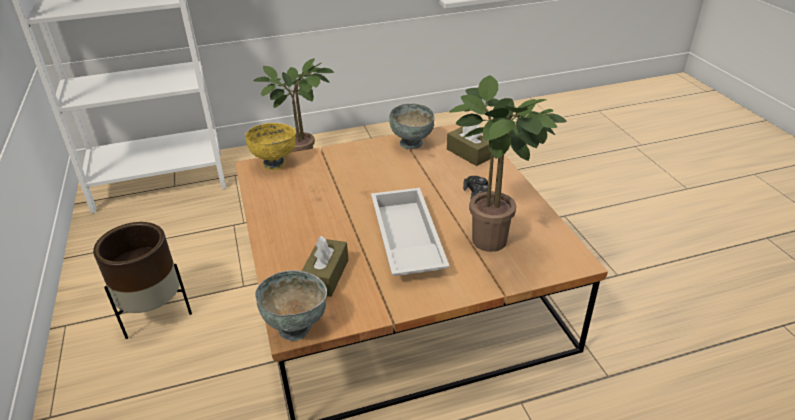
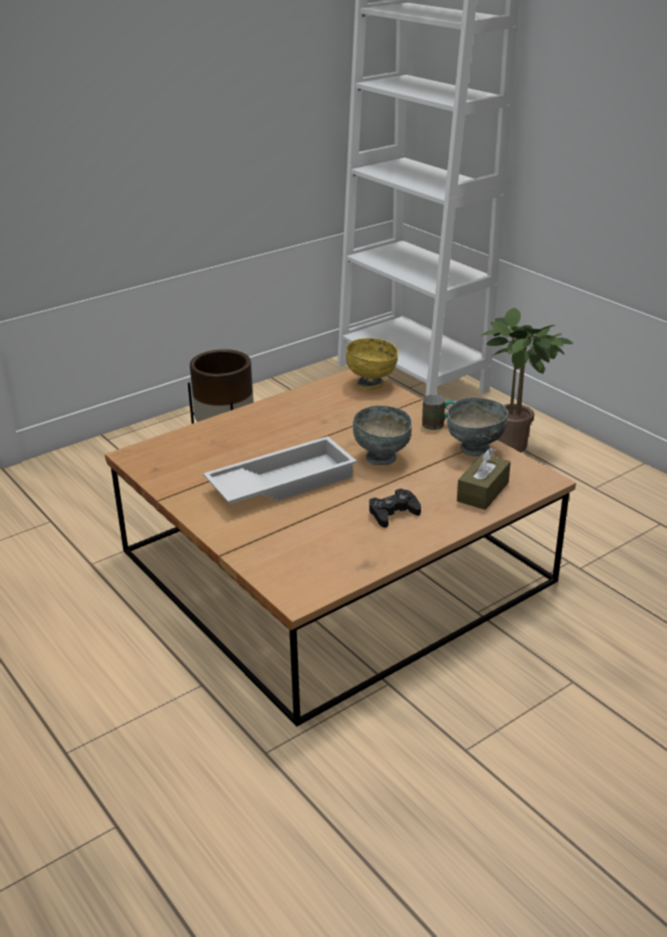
camera: 70 degrees right, 5 degrees down
grey bowl [255,270,327,341] -> grey bowl moved to [353,405,412,465]
brown tissue box [302,236,348,297] -> none
potted plant [449,75,567,252] -> none
none -> mug [422,395,455,430]

